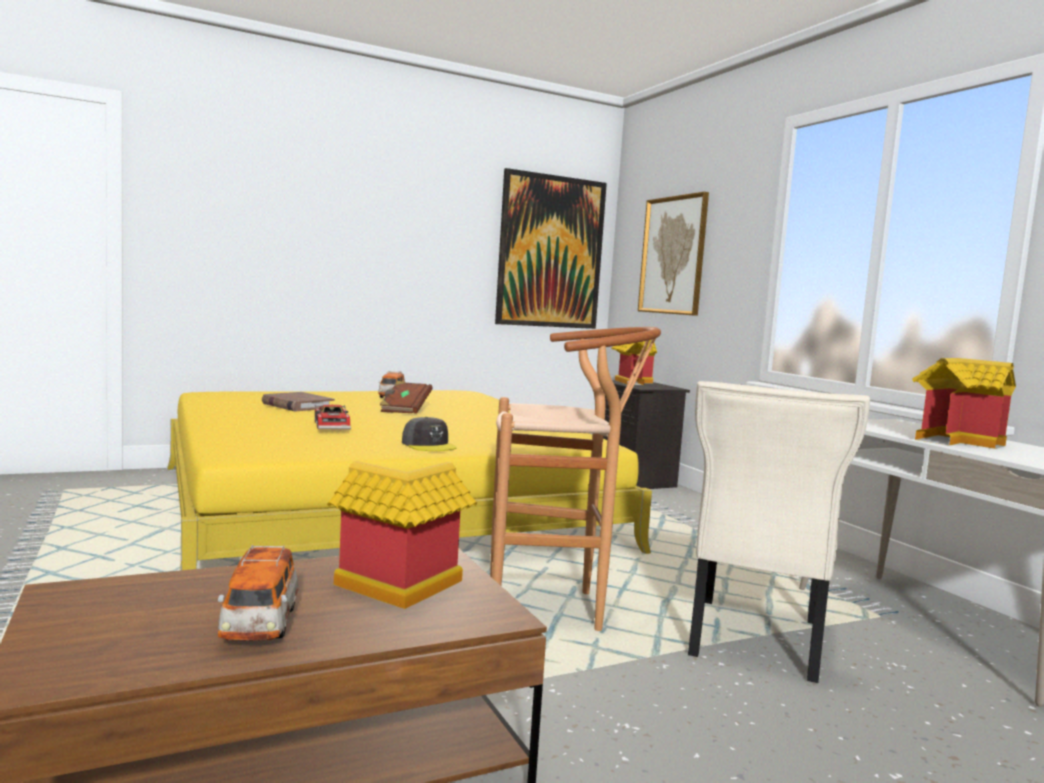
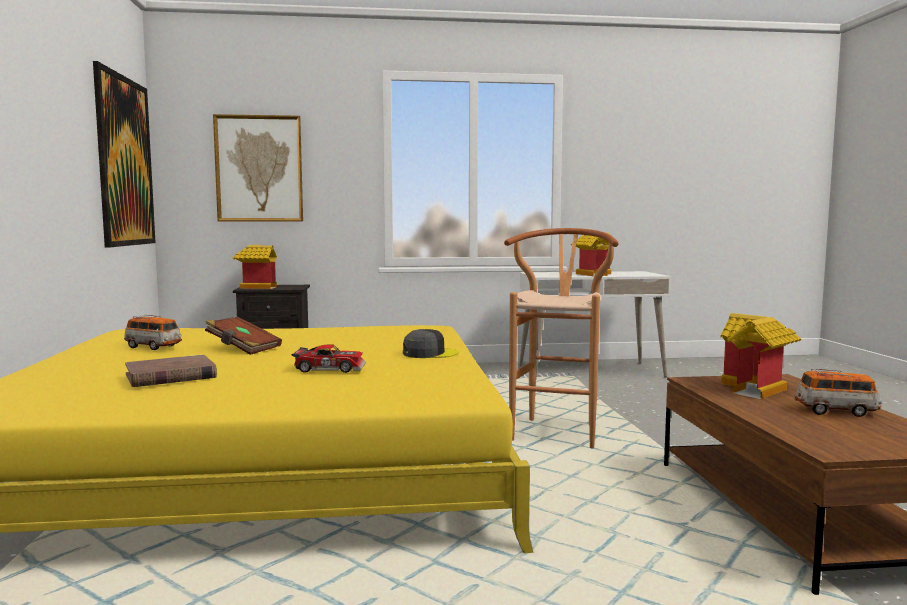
camera: 70 degrees left, 0 degrees up
beige chair [688,381,870,683] -> none

